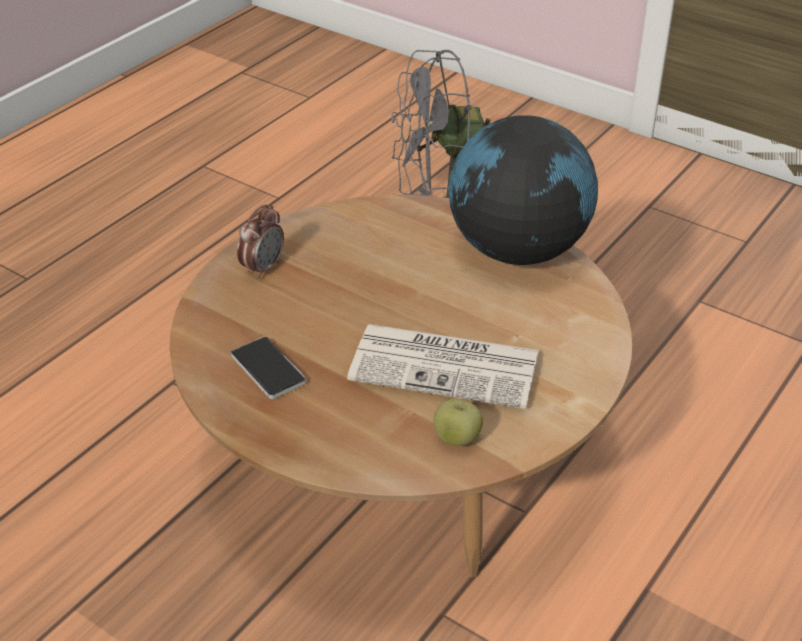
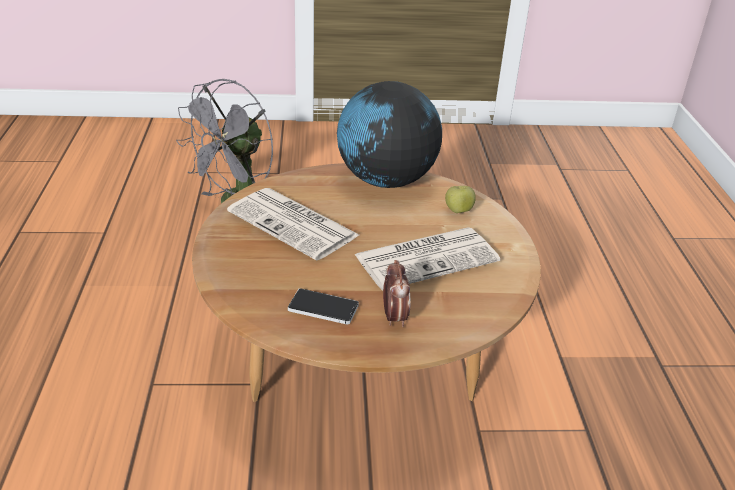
camera: 40 degrees left, 5 degrees down
alarm clock [237,204,284,279] -> alarm clock moved to [383,260,410,327]
apple [434,399,483,446] -> apple moved to [445,186,476,213]
none -> newspaper [227,188,359,261]

